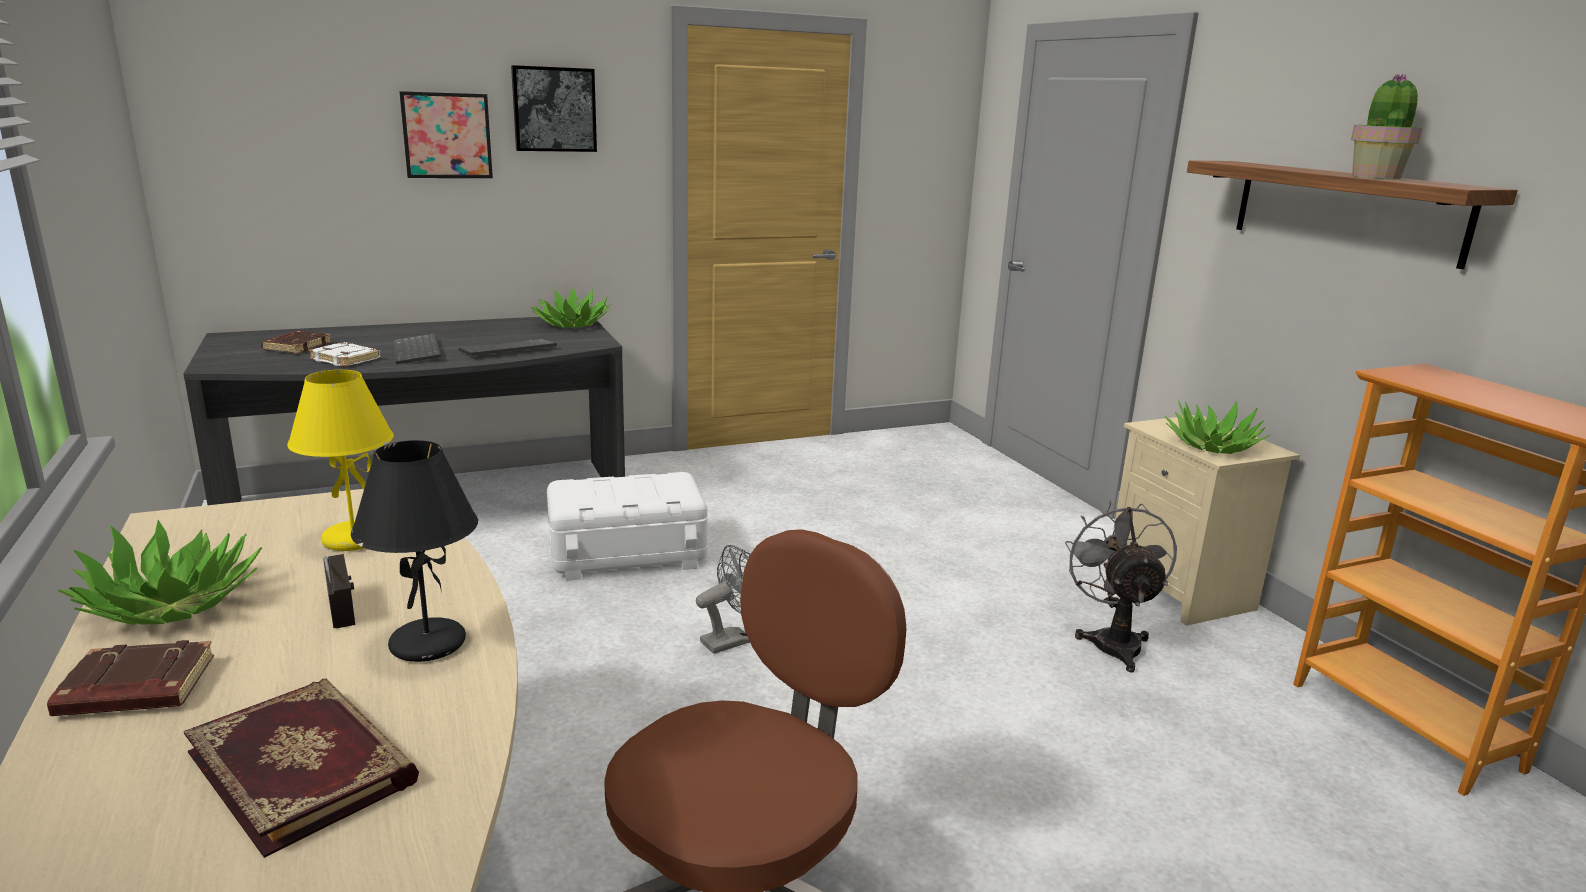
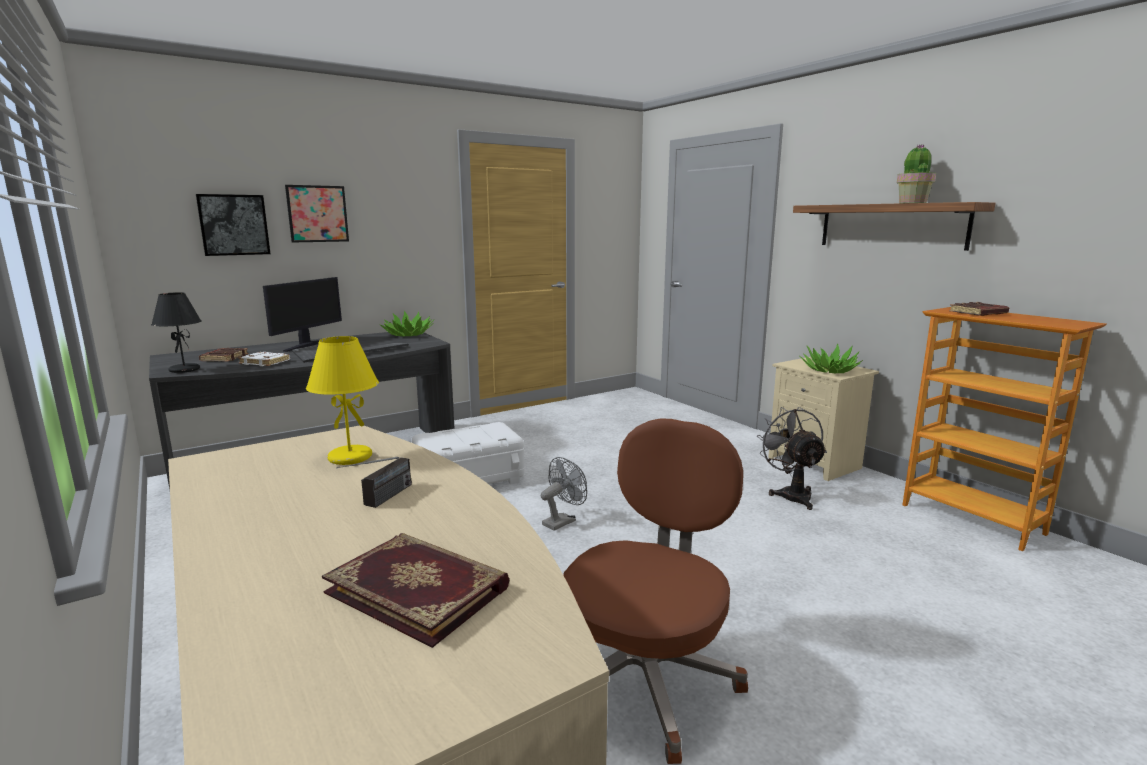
camera: 10 degrees left, 5 degrees down
brown book [47,640,214,716] -> brown book moved to [949,302,1009,316]
potted plant [57,520,262,625] -> none
radio [323,554,355,628] -> radio turned 60 degrees clockwise [336,457,412,508]
black table lamp [351,440,478,662] -> black table lamp moved to [151,292,201,373]
picture [511,65,597,152] -> picture moved to [196,194,271,256]
none -> monitor [263,277,342,352]

